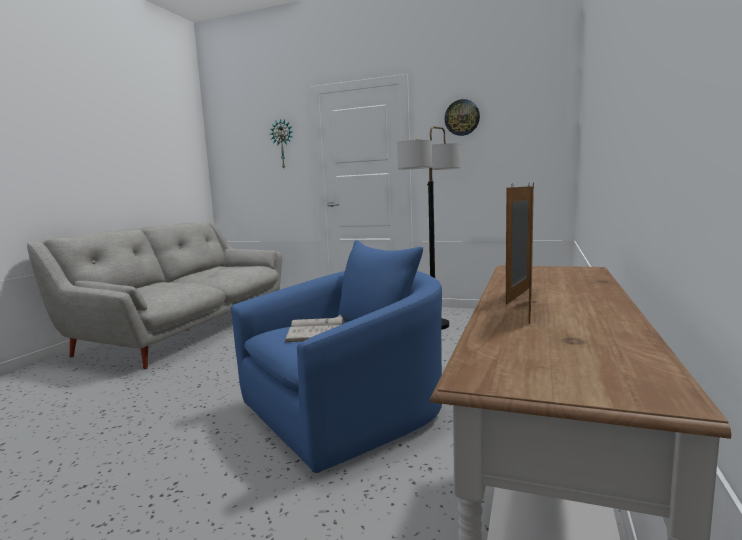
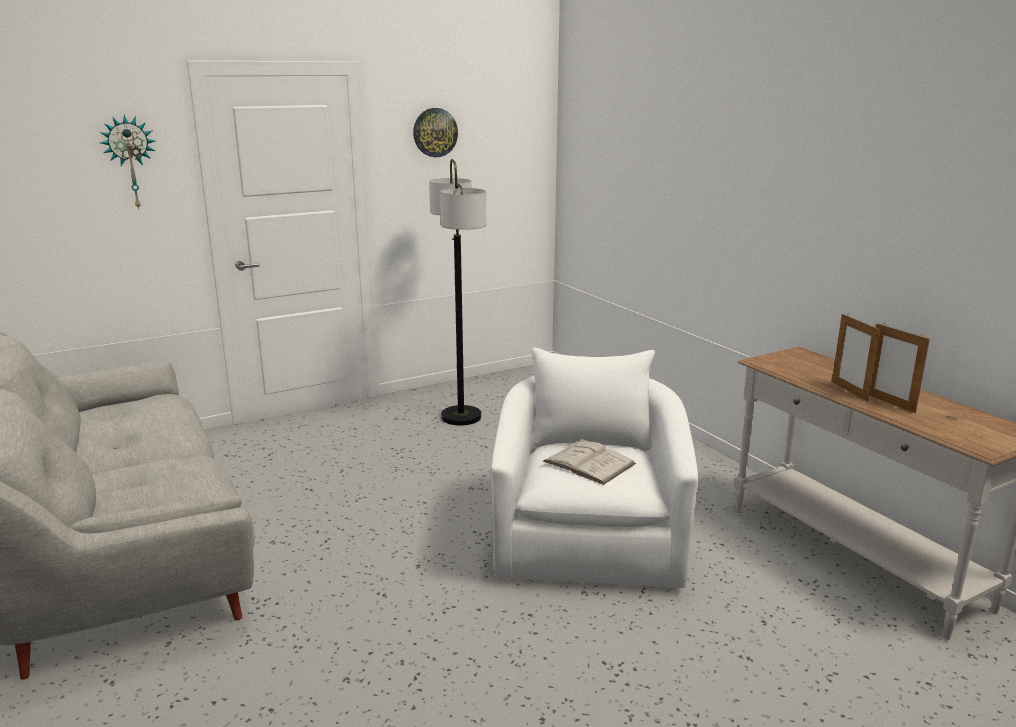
camera: 50 degrees left, 10 degrees up
blue armchair [231,240,442,473] -> white armchair [491,348,698,588]

